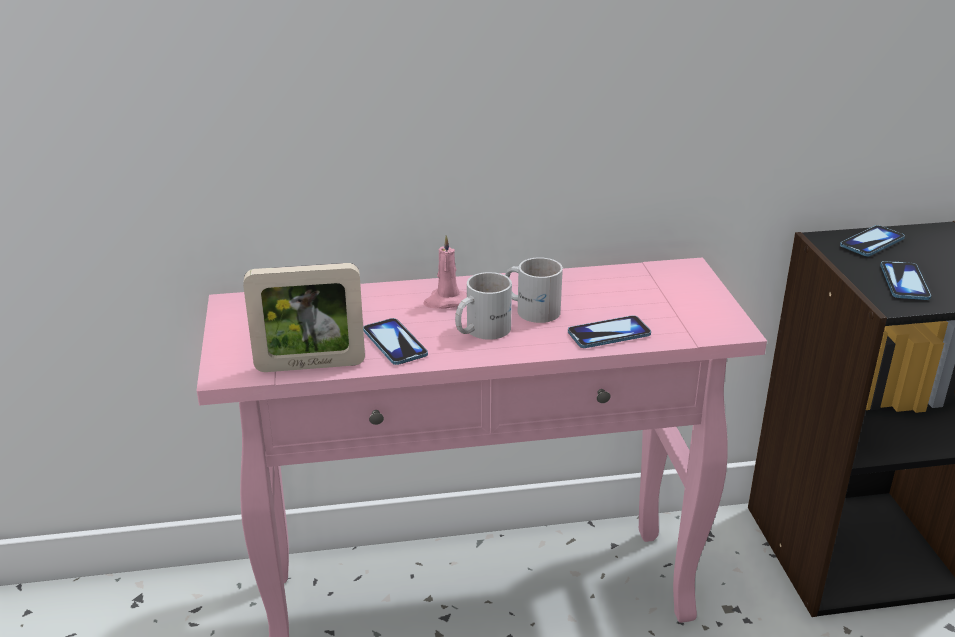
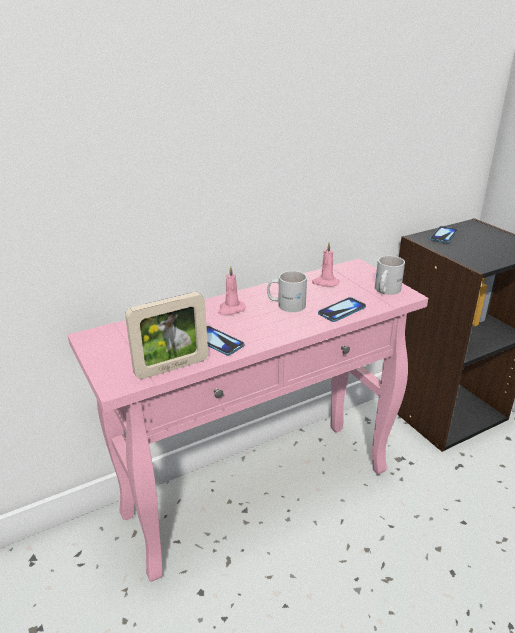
camera: 20 degrees left, 0 degrees up
white mug [455,272,512,340] -> white mug moved to [375,256,405,295]
phone [880,261,931,300] -> none
none -> pink candle [312,243,339,287]

